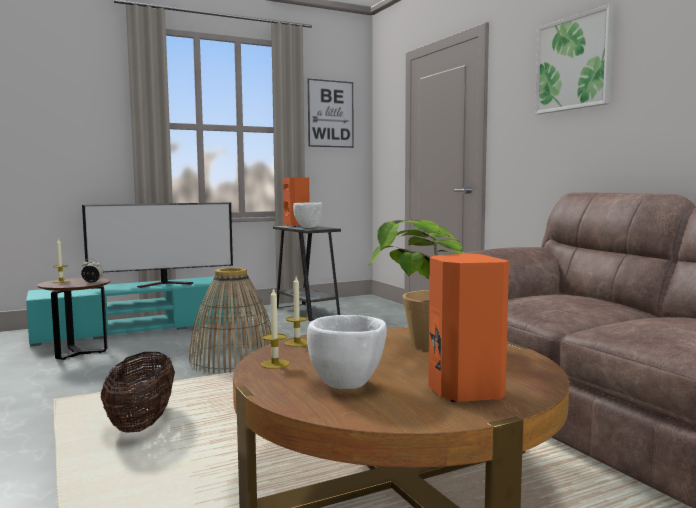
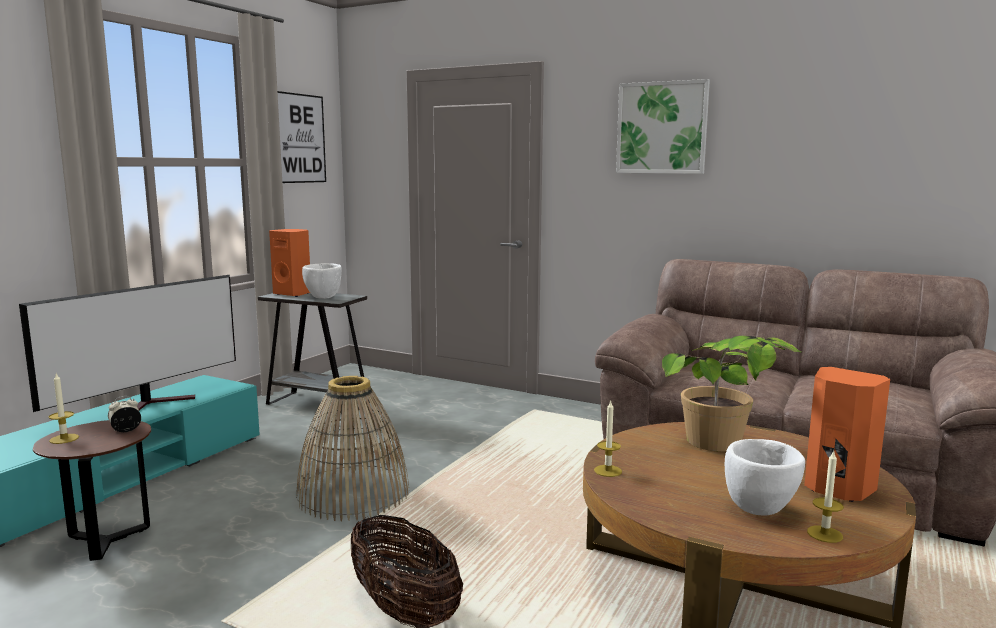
camera: 35 degrees left, 5 degrees up
candle [261,287,290,369] -> candle moved to [807,450,844,543]

